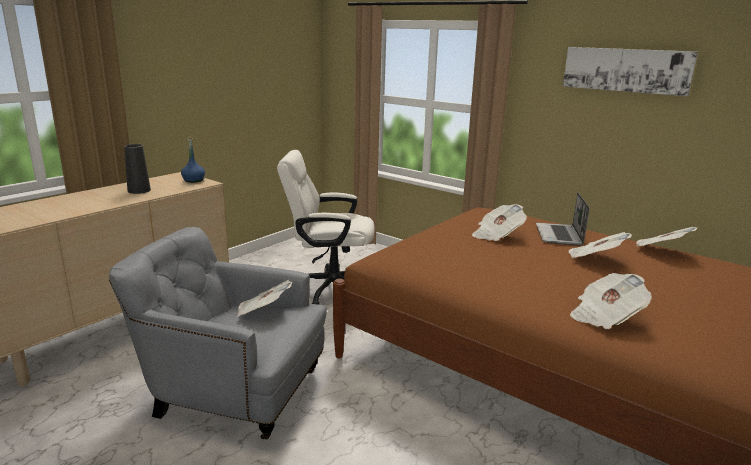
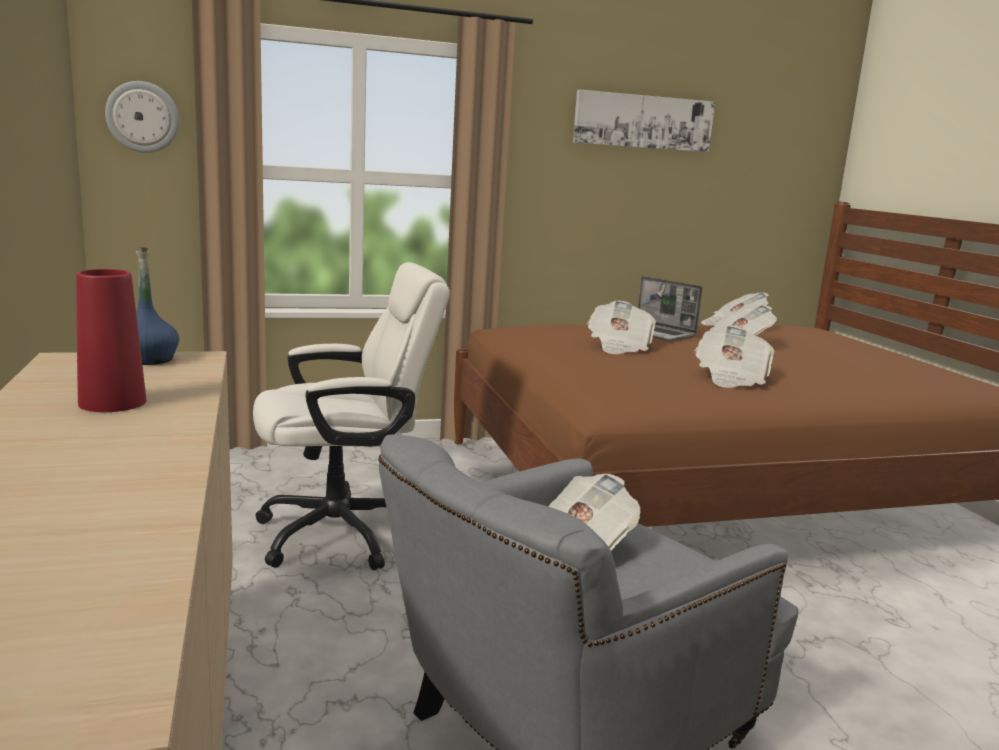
camera: 55 degrees left, 5 degrees down
black vase [124,144,151,194] -> red vase [76,269,146,412]
white office chair [277,150,375,305] -> white office chair turned 150 degrees counterclockwise [253,262,450,570]
newspaper [570,273,652,329] -> newspaper moved to [694,325,775,388]
none -> wall clock [105,81,179,153]

